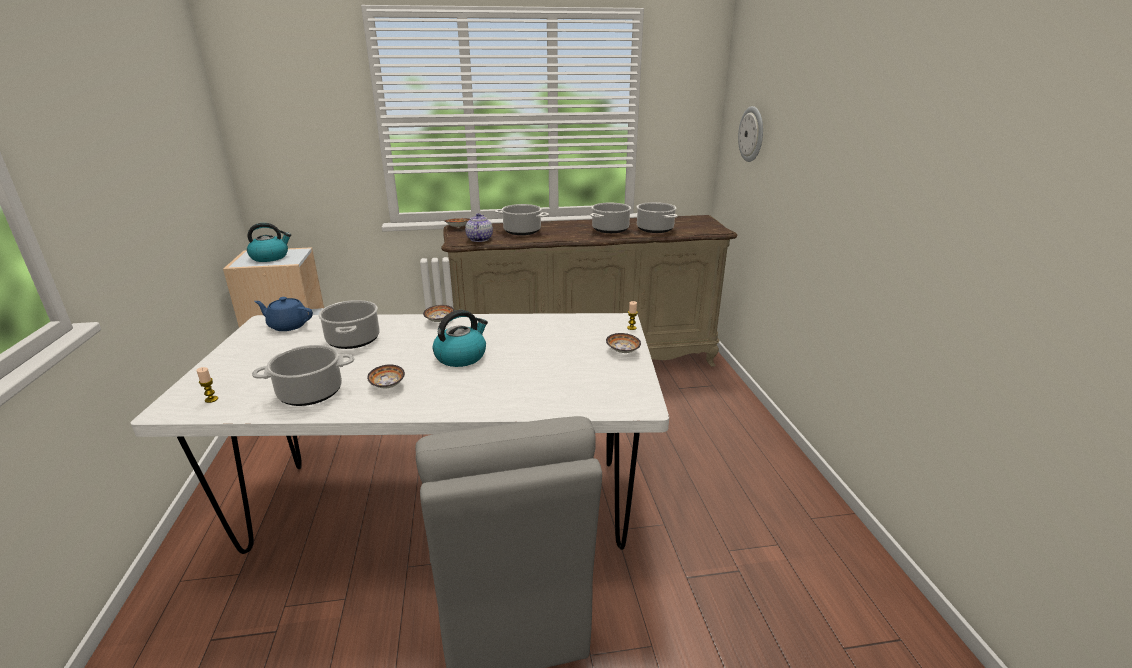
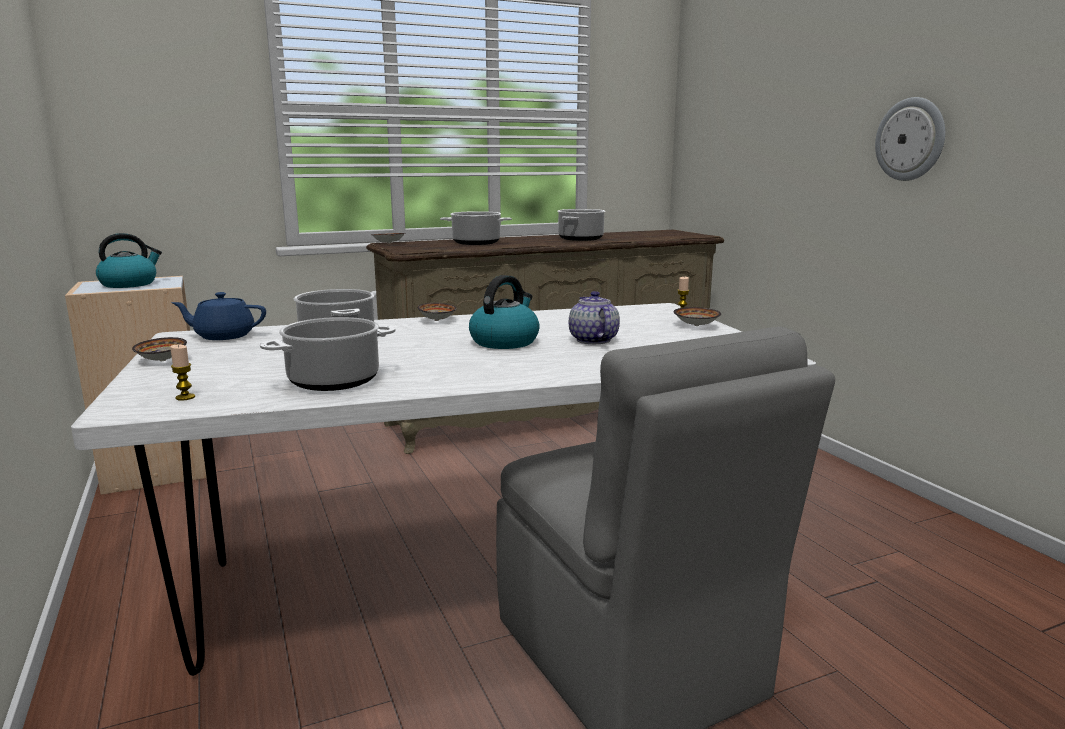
camera: 15 degrees left, 10 degrees down
bowl [367,364,405,389] -> bowl moved to [132,337,187,361]
teapot [465,213,493,242] -> teapot moved to [569,291,620,344]
cooking pot [637,202,677,233] -> none
wall clock [738,106,763,162] -> wall clock moved to [875,97,945,181]

